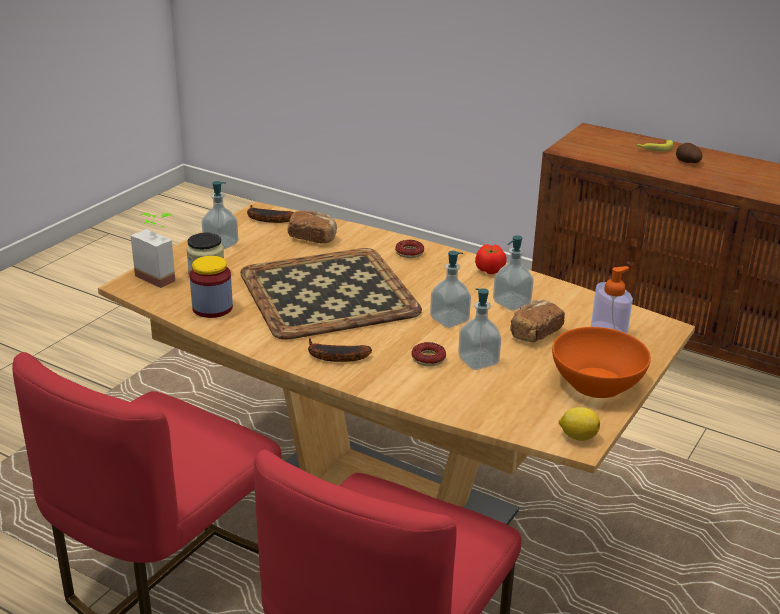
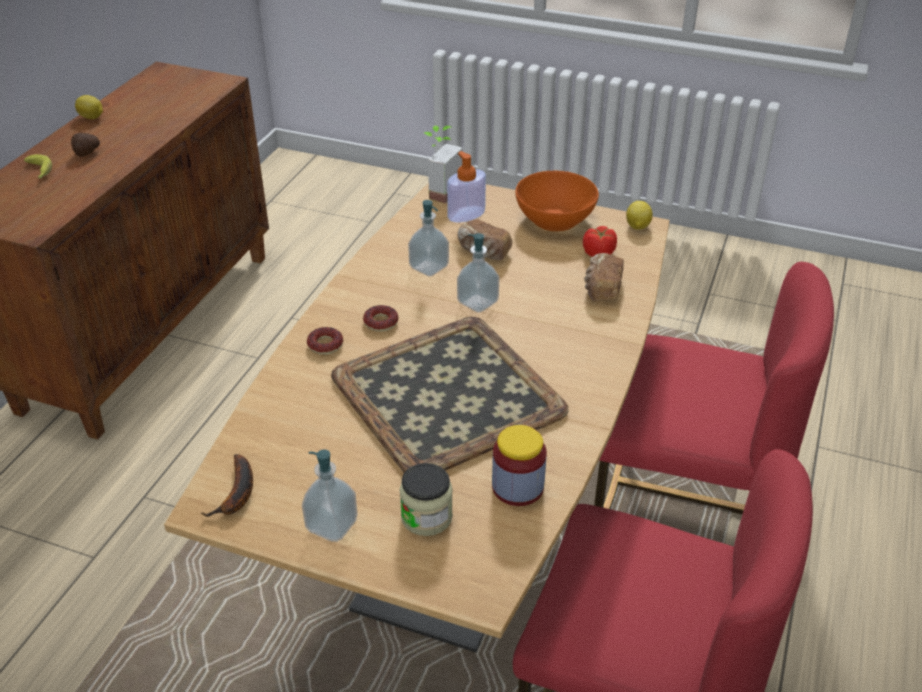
camera: 100 degrees left, 10 degrees up
potted plant [131,213,175,288] -> potted plant moved to [424,126,463,203]
bread [287,211,337,244] -> bread moved to [584,253,624,301]
banana [308,338,372,362] -> none
donut [411,342,446,366] -> donut moved to [363,305,398,332]
soap dispenser [458,288,501,370] -> none
tomato [475,244,506,274] -> tomato moved to [583,226,617,257]
none -> lemon [75,95,103,119]

